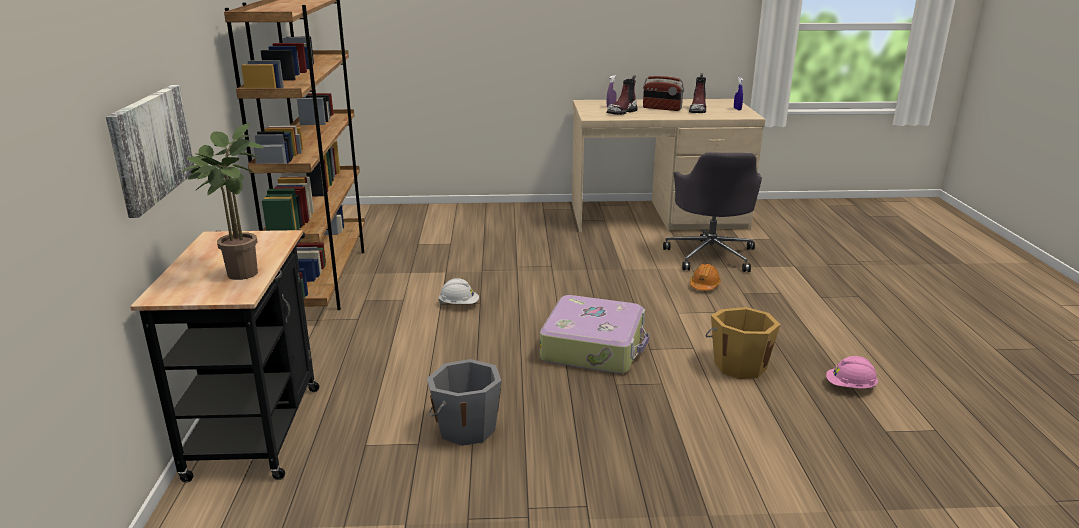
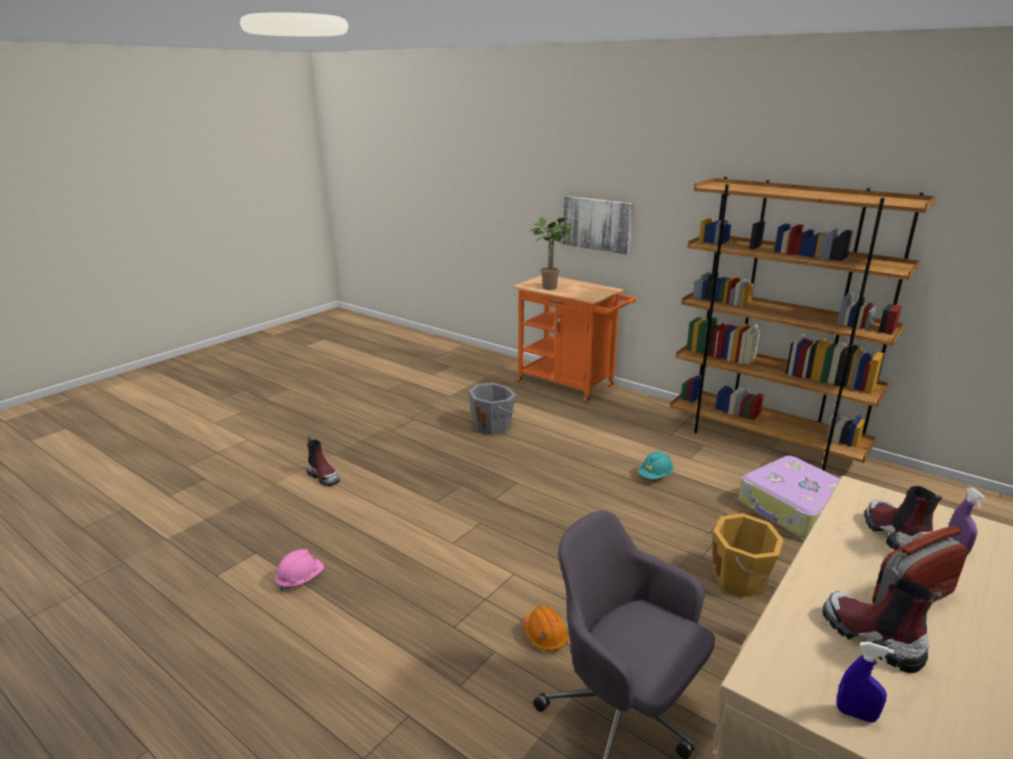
camera: 130 degrees right, 0 degrees up
black cart [130,230,319,482] -> orange cart [513,275,636,403]
white hard hat [438,278,479,304] -> turquoise hard hat [638,451,673,479]
suitcase [540,295,649,374] -> suitcase moved to [738,456,840,539]
orange bucket [706,307,781,379] -> orange bucket moved to [713,513,784,597]
none -> boot [307,435,340,486]

